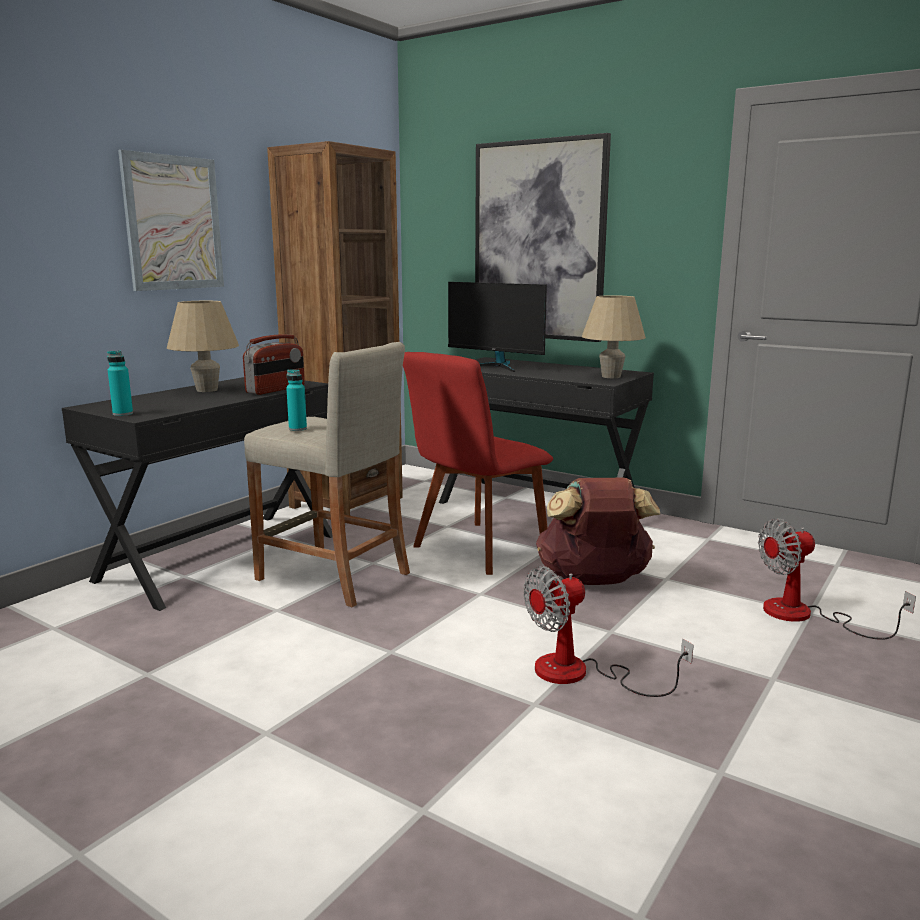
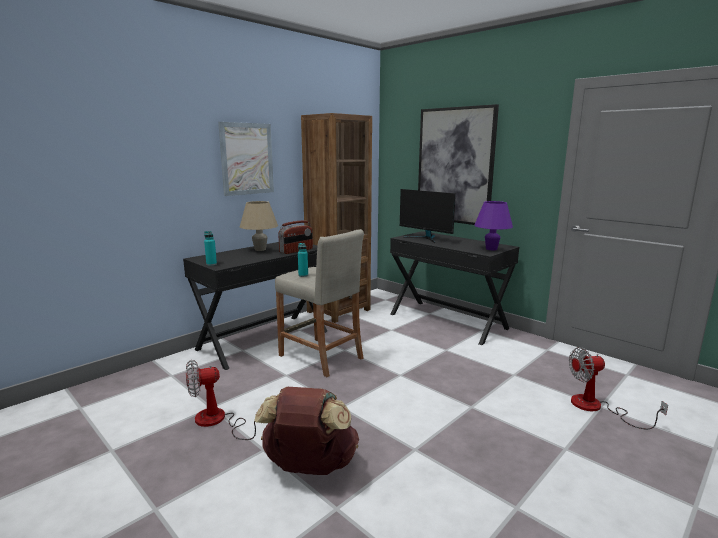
camera: 10 degrees right, 0 degrees up
red chair [403,352,553,575] -> none
fan [523,566,694,697] -> fan moved to [186,360,256,440]
brown backpack [536,478,660,585] -> brown backpack moved to [254,387,359,475]
beige table lamp [582,295,646,378] -> purple table lamp [474,201,513,250]

